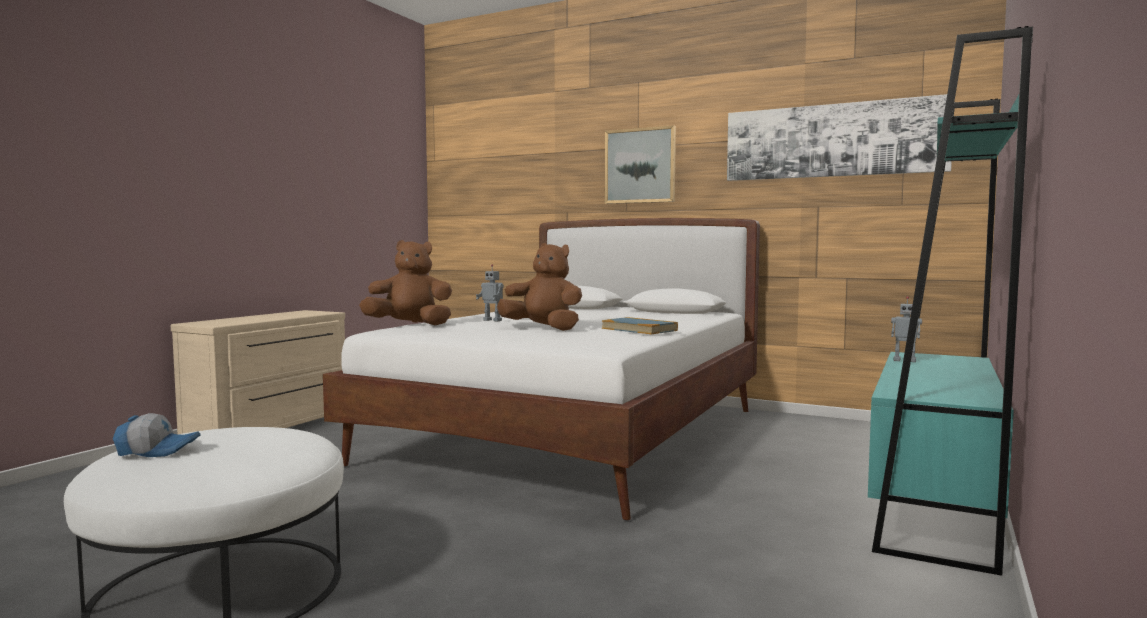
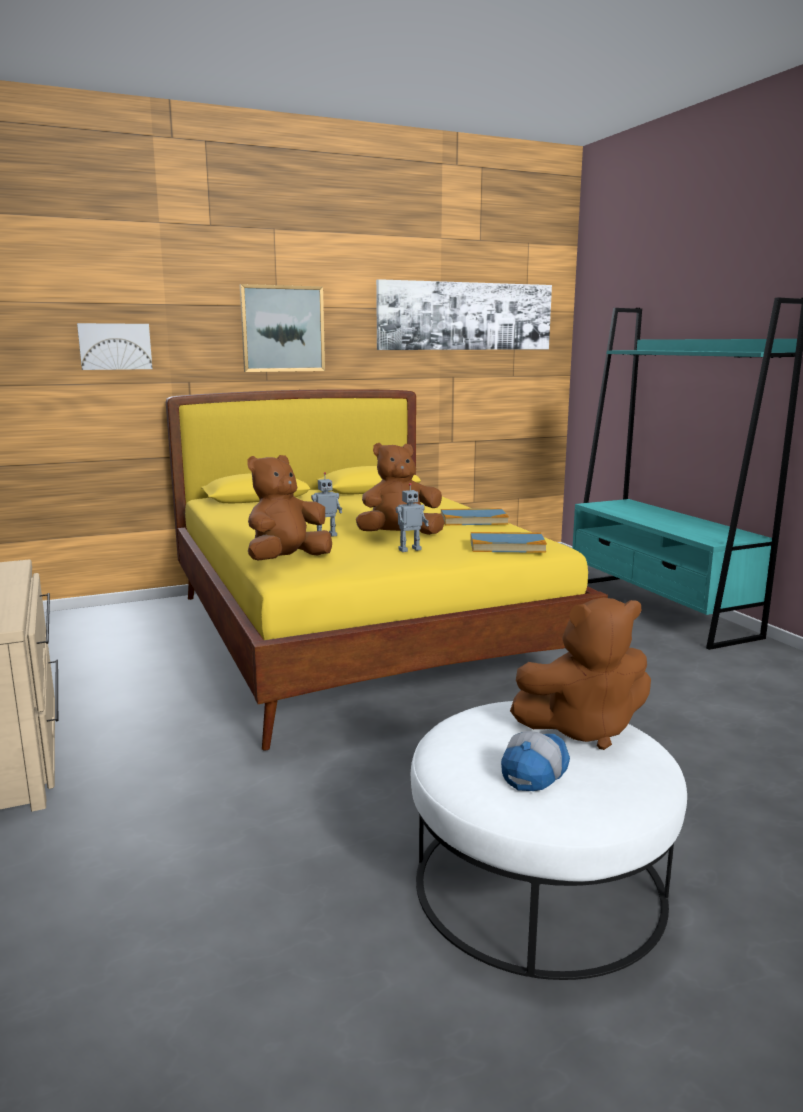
camera: 50 degrees left, 10 degrees up
white bed [323,218,760,520] -> yellow bed [166,389,608,751]
toy robot [891,296,922,362] -> toy robot moved to [396,483,429,552]
none -> picture [77,323,152,370]
none -> book [471,532,547,553]
none -> brown plush toy [510,598,651,750]

